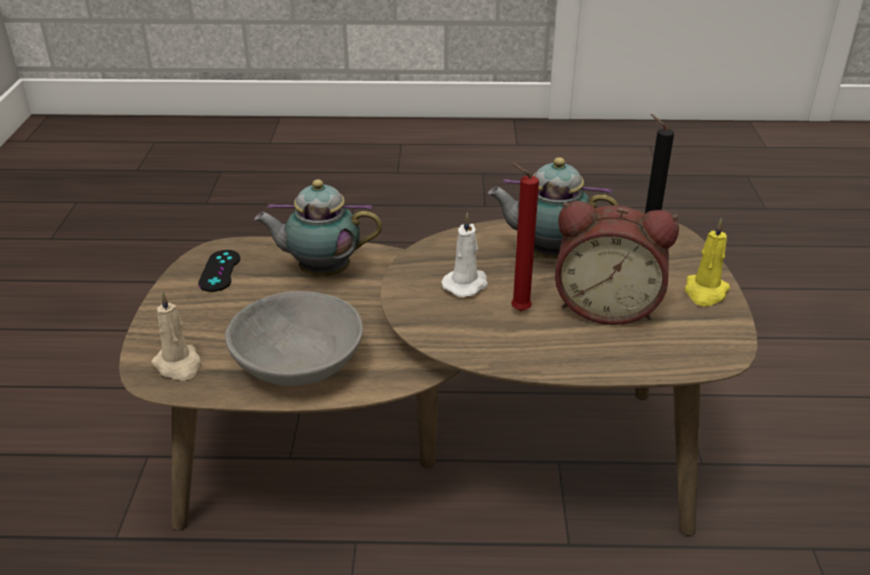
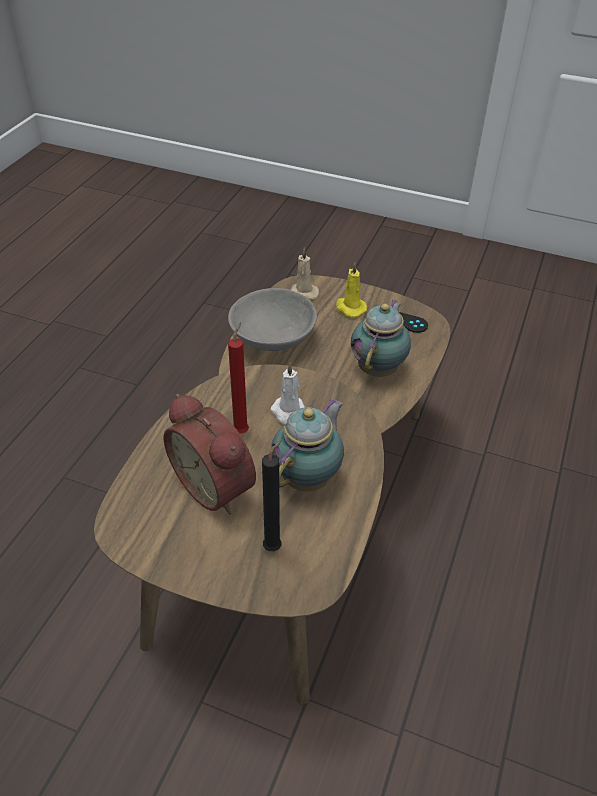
camera: 110 degrees right, 10 degrees up
alarm clock [555,201,679,325] -> alarm clock turned 75 degrees counterclockwise [164,394,256,514]
yellow candle [685,218,730,307] -> yellow candle moved to [336,262,367,317]

